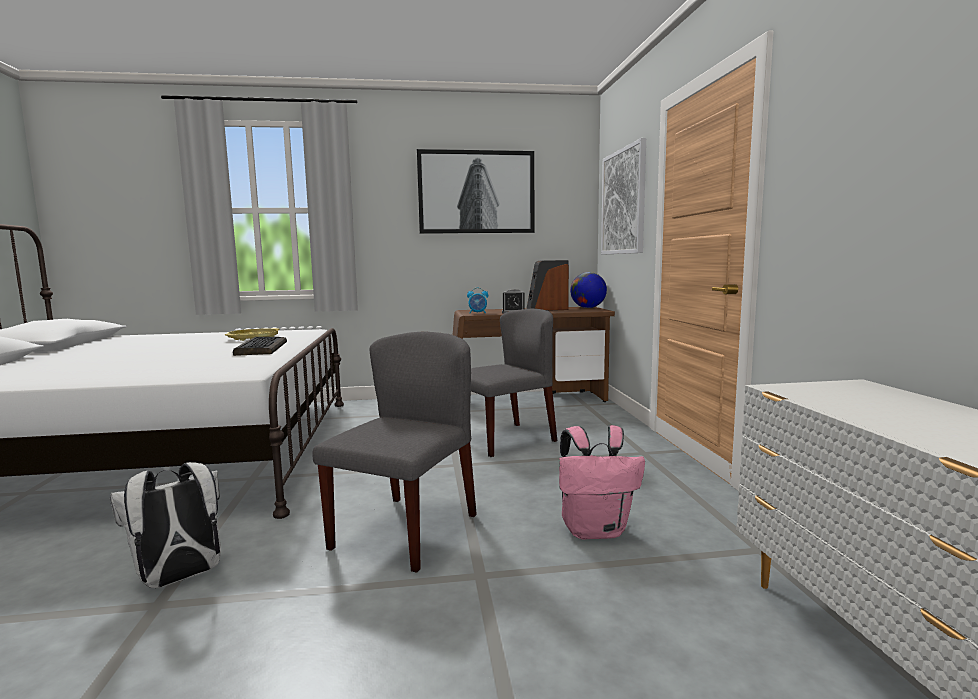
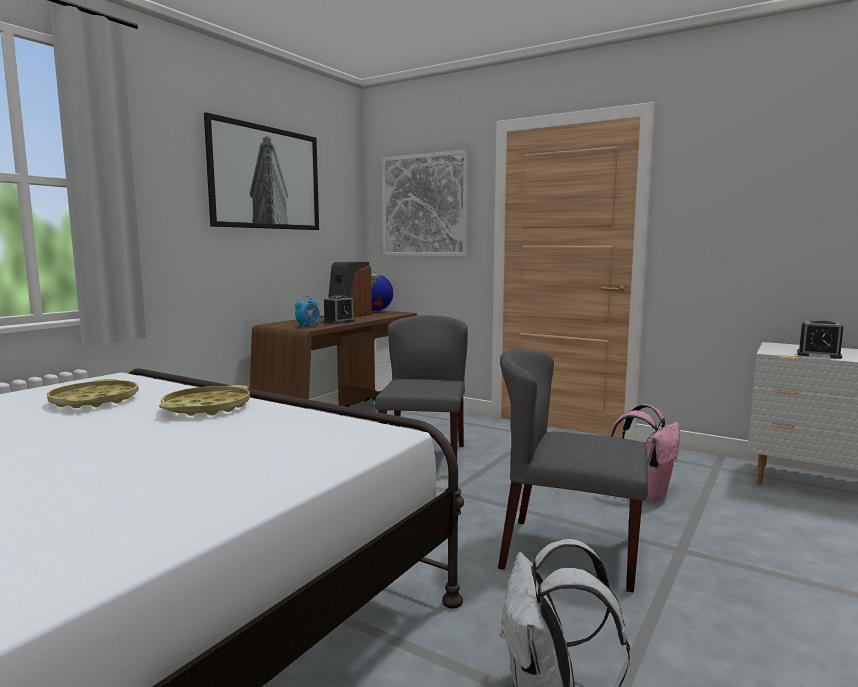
camera: 50 degrees left, 0 degrees up
keyboard [233,337,287,356] -> yellow tray [159,385,250,416]
grey chair [312,332,477,573] -> grey chair turned 45 degrees counterclockwise [498,349,648,593]
none -> alarm clock [797,319,843,359]

